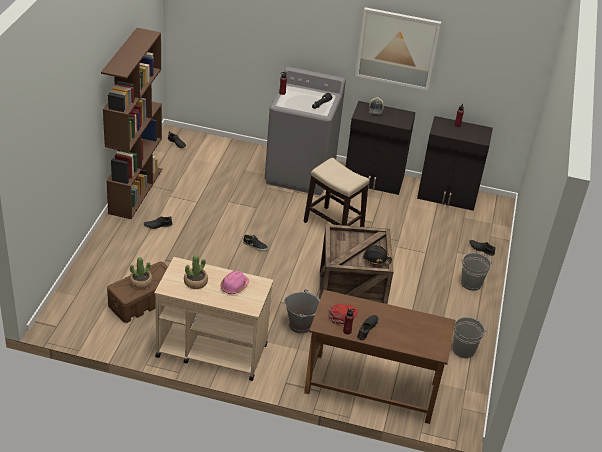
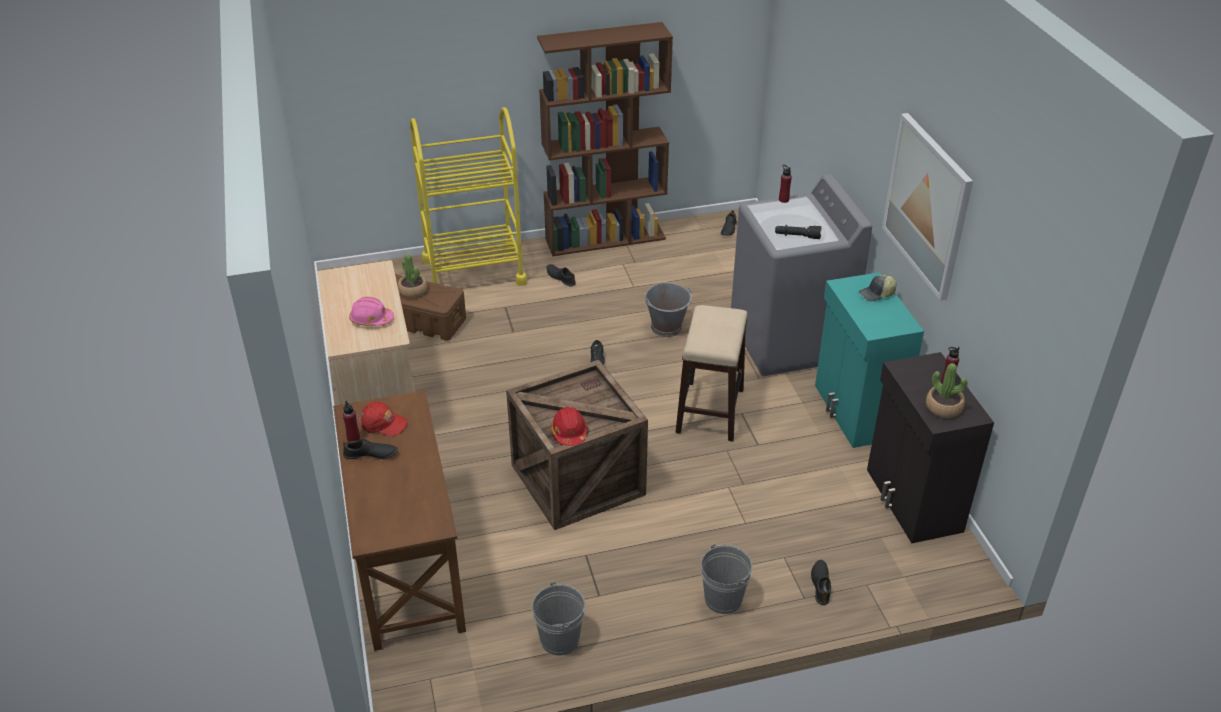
camera: 65 degrees right, 0 degrees up
potted plant [184,255,208,289] -> potted plant moved to [926,363,967,418]
grey bucket [284,289,320,334] -> grey bucket moved to [644,282,692,337]
black cabinet [345,101,416,195] -> turquoise cabinet [815,272,924,448]
black hard hat [363,245,392,266] -> red hard hat [551,407,587,446]
none -> yellow cart [410,107,527,286]

